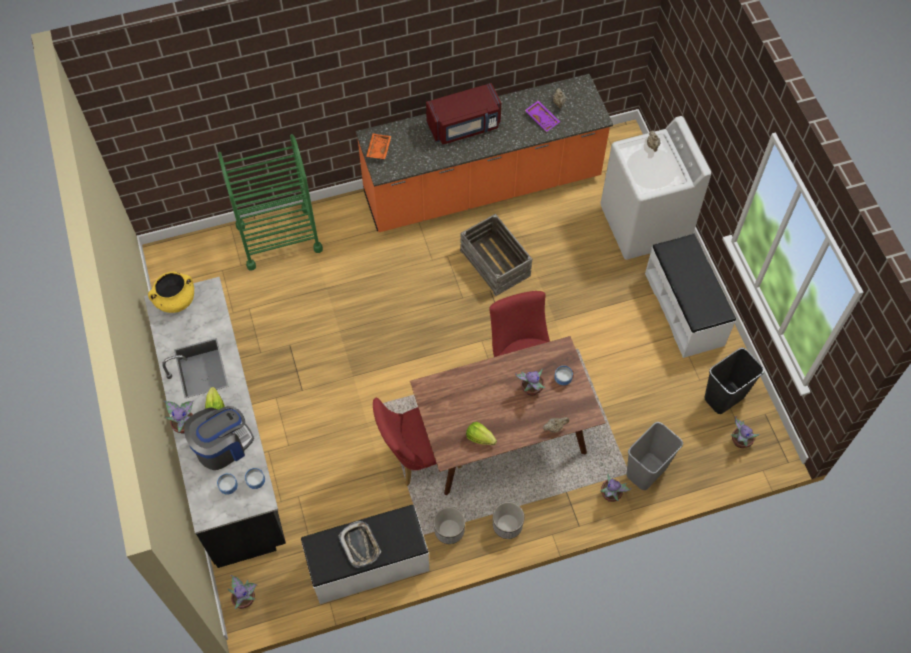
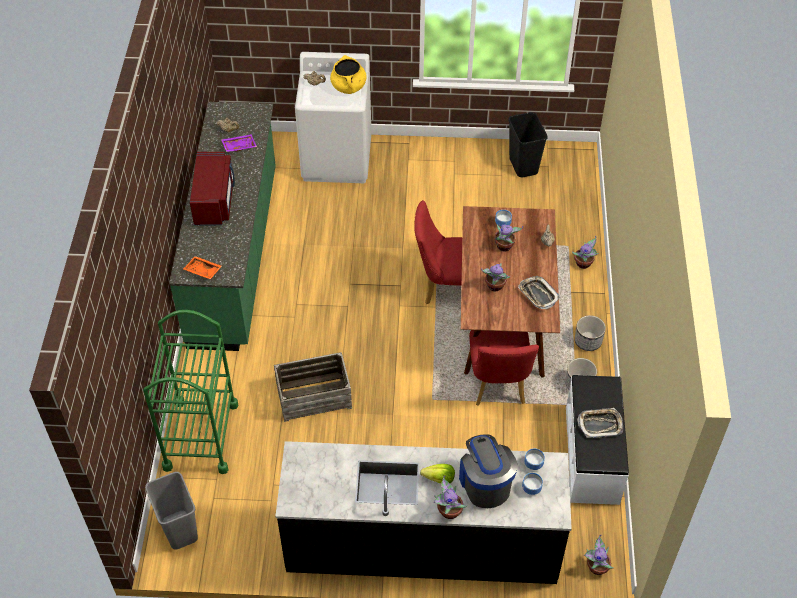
camera: 70 degrees left, 10 degrees down
yellow cooking pot [148,271,194,313] -> yellow cooking pot moved to [330,55,367,94]
orange counter [356,74,613,232] -> green counter [170,102,276,351]
crate [460,213,532,296] -> crate moved to [274,352,352,422]
lettuce [466,422,497,445] -> tray [518,276,560,309]
grey trash can [626,422,683,490] -> grey trash can moved to [145,472,198,550]
white bench [645,234,736,358] -> none
potted plant [731,416,760,448] -> potted plant moved to [481,263,510,291]

